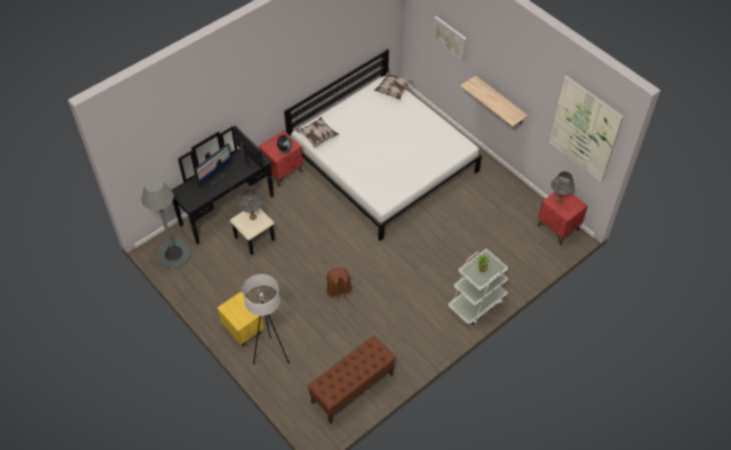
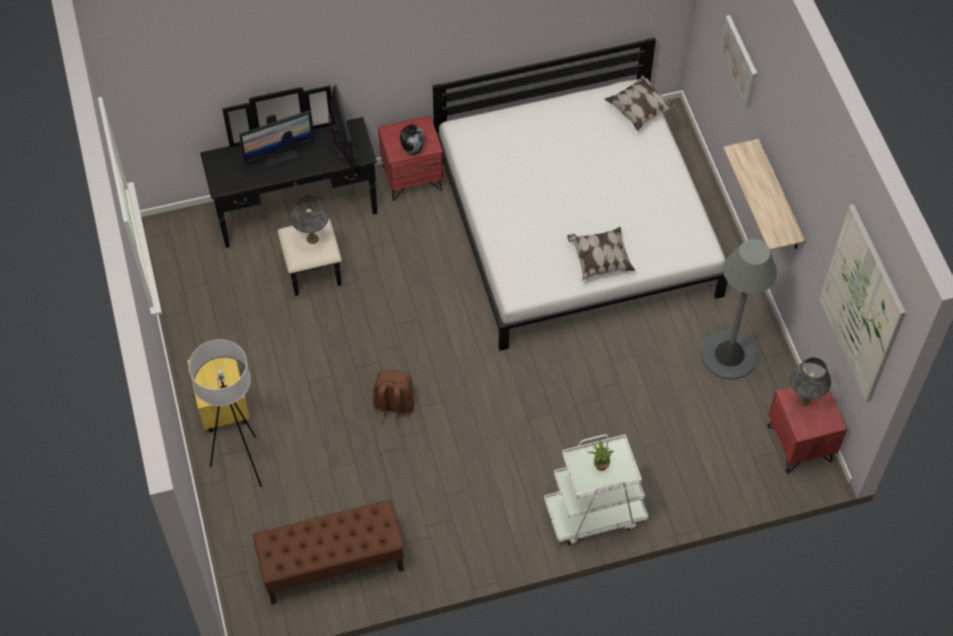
camera: 25 degrees right, 5 degrees up
grey floor lamp [142,178,191,268] -> grey floor lamp moved to [701,239,777,380]
pillow [296,117,339,148] -> pillow moved to [567,227,635,281]

